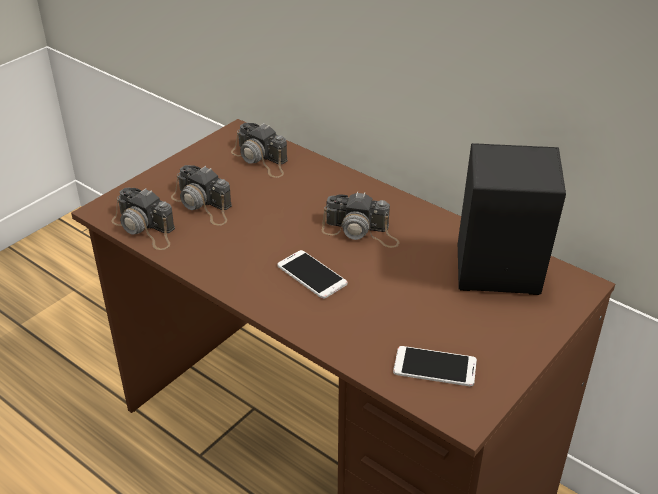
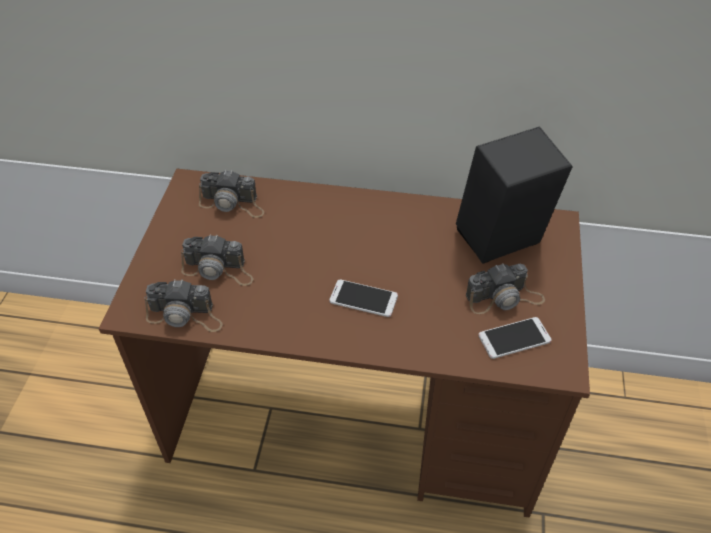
camera: 30 degrees left, 10 degrees up
camera [322,191,400,248] -> camera moved to [466,263,545,314]

